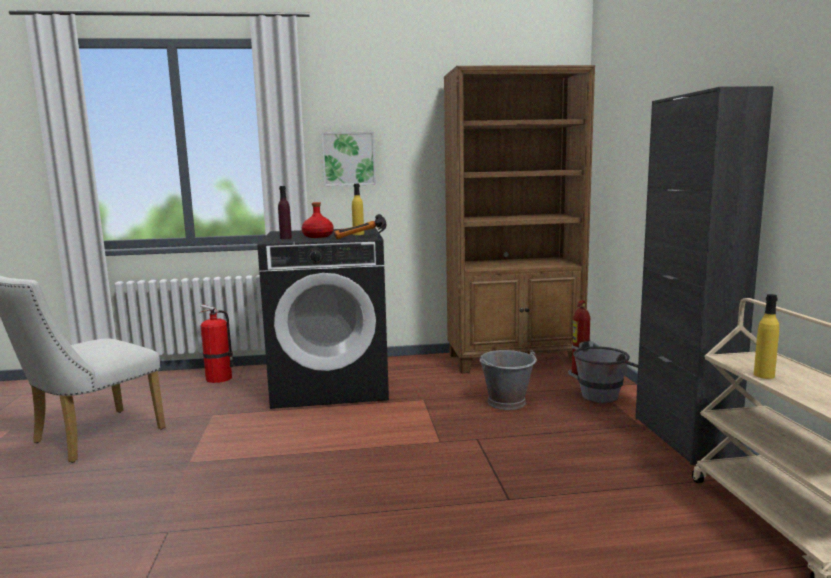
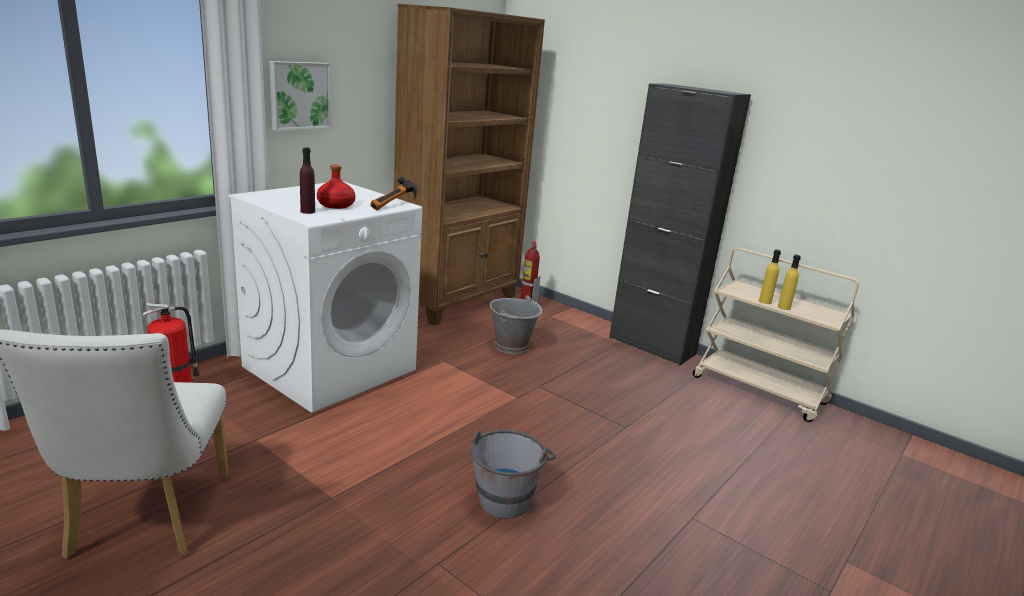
camera: 45 degrees left, 10 degrees up
black washing machine [257,228,389,409] -> white washing machine [228,181,422,413]
yellow bottle [352,184,364,235] -> yellow bottle moved to [778,255,801,310]
grey bucket [573,342,638,403] -> grey bucket moved to [470,430,556,519]

